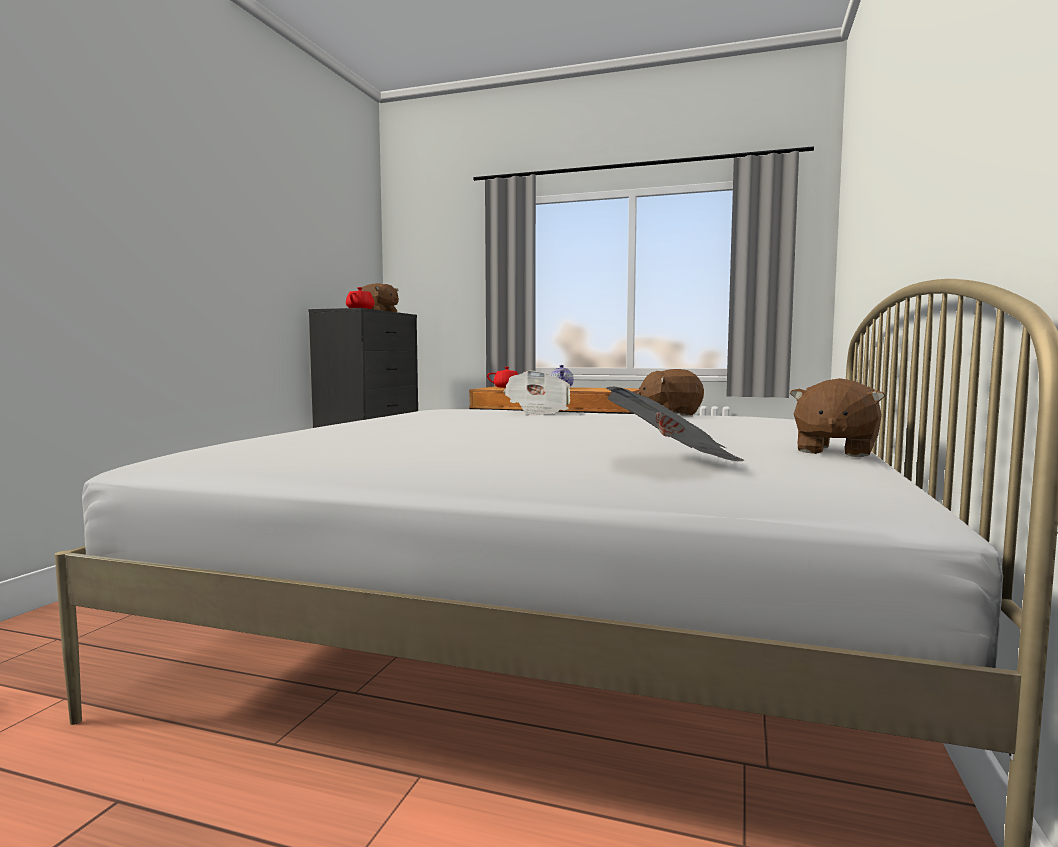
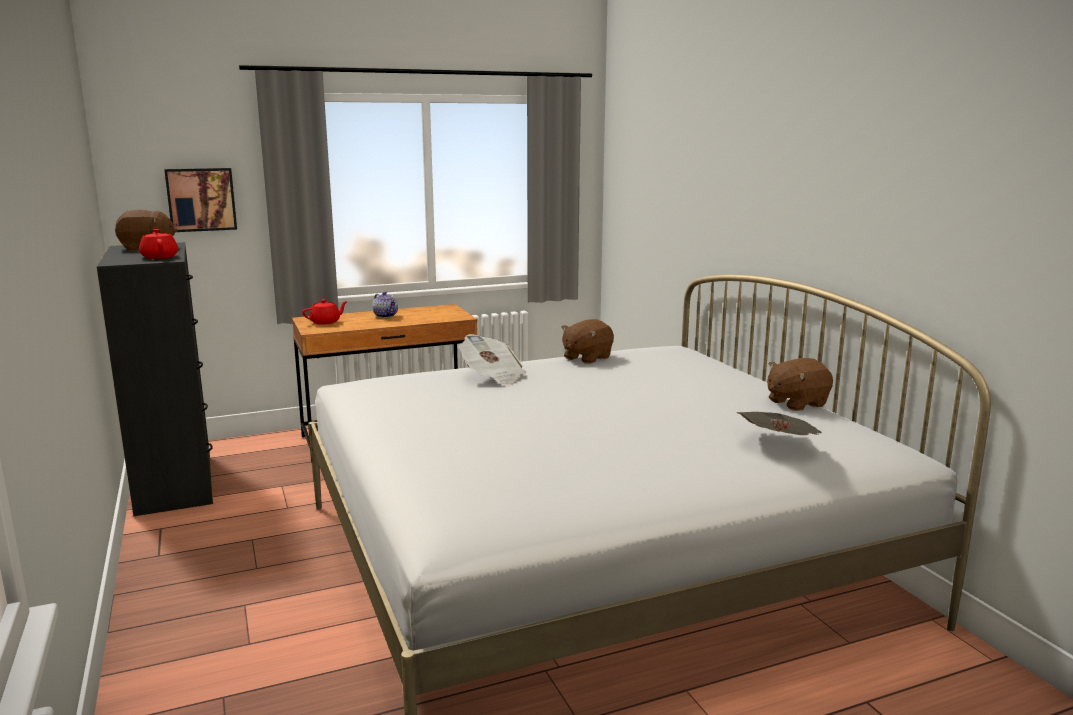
camera: 40 degrees left, 10 degrees up
brown plush toy [790,378,885,457] -> brown plush toy turned 75 degrees clockwise [767,358,833,411]
none -> picture [164,168,237,232]

